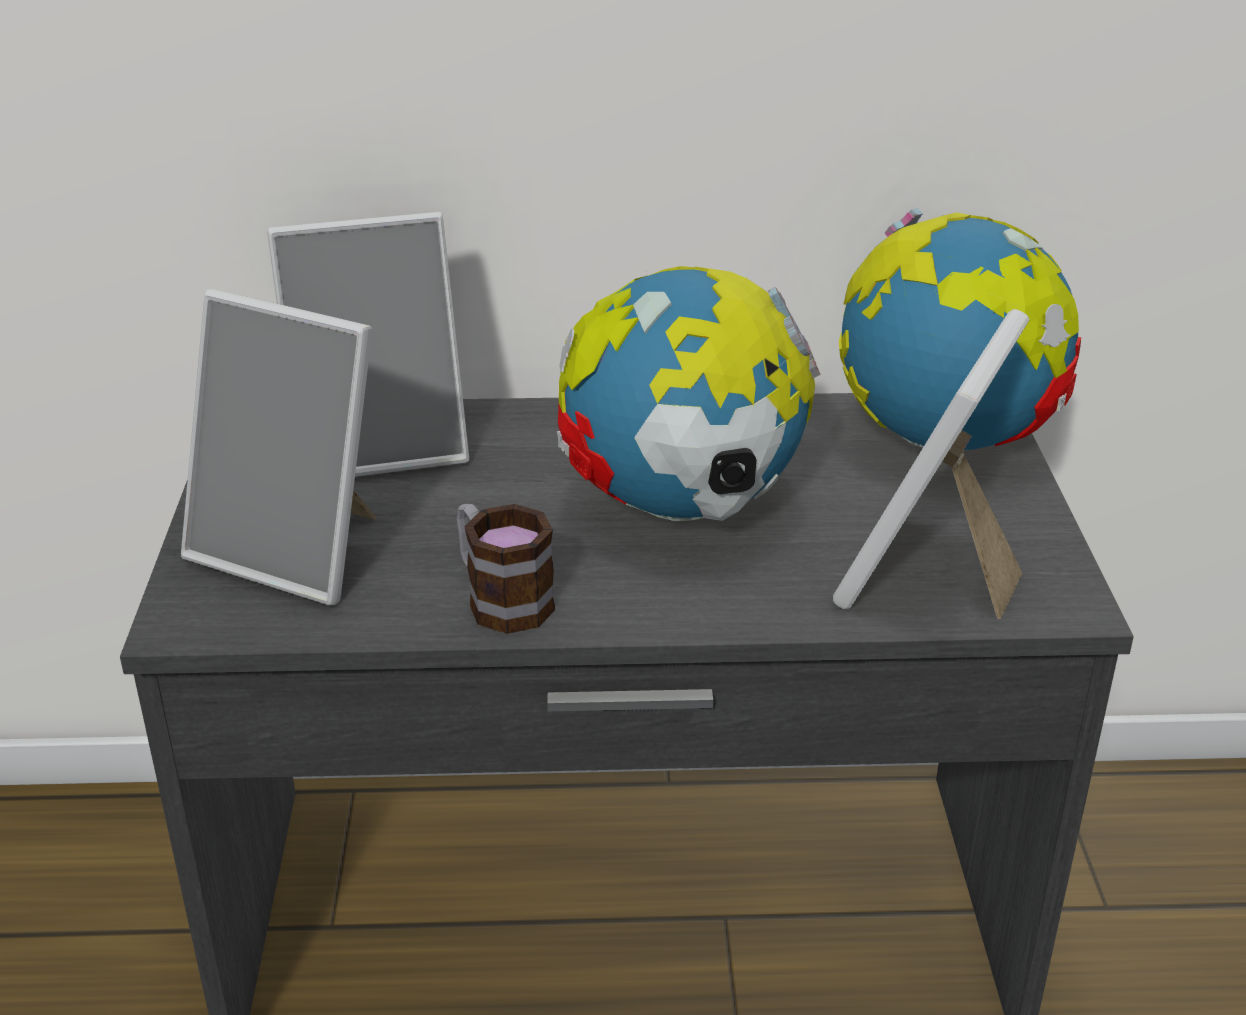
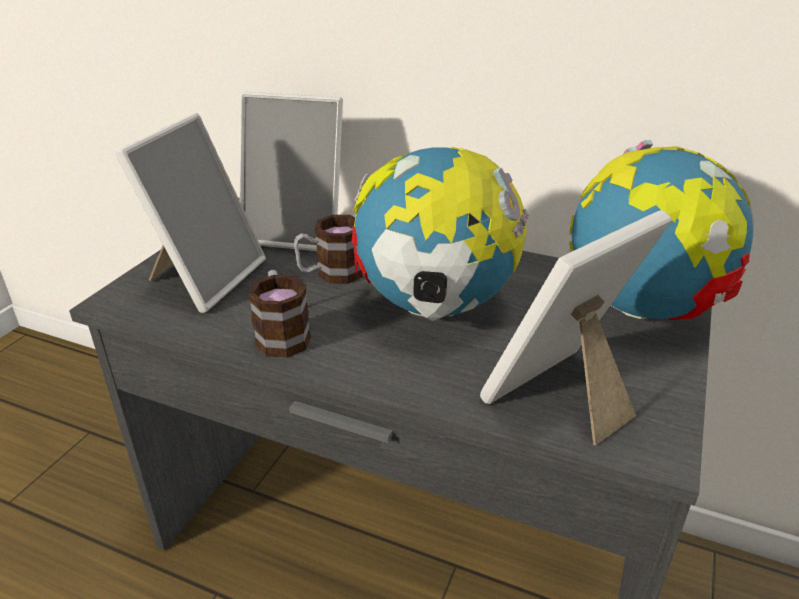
camera: 25 degrees right, 0 degrees up
picture frame [181,289,377,605] -> picture frame turned 120 degrees counterclockwise [115,113,266,313]
none -> mug [294,215,363,284]

